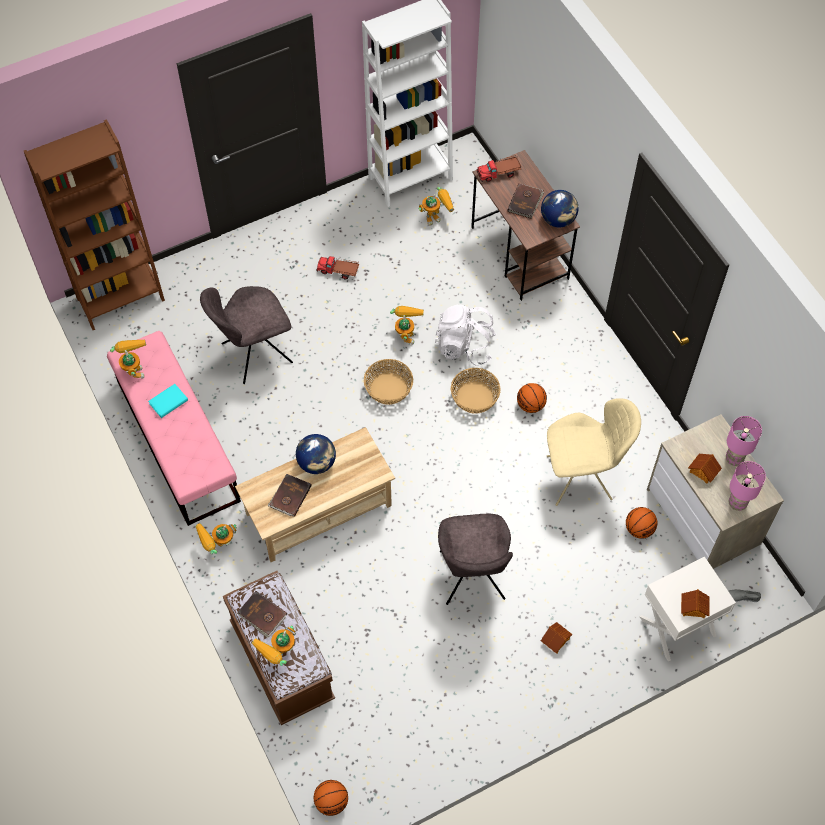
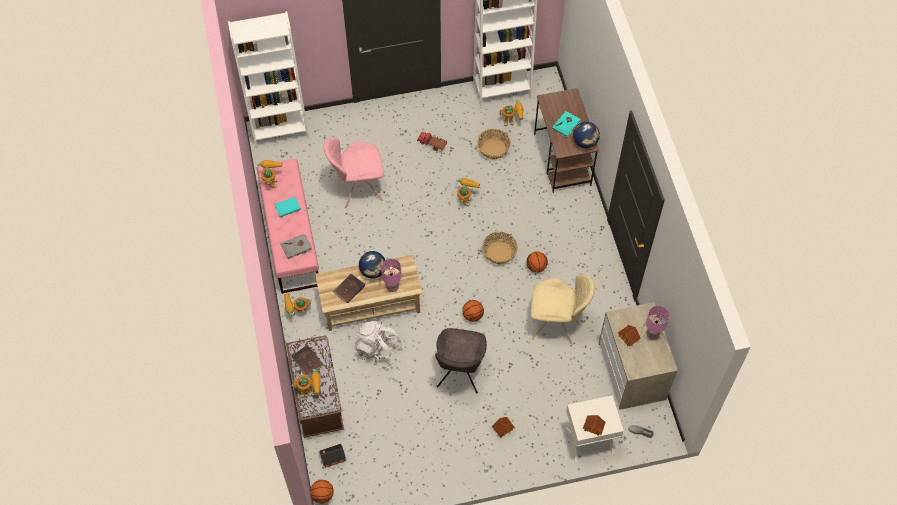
camera: 15 degrees right, 0 degrees up
brown bookcase [24,119,165,330] -> white bookcase [228,11,309,148]
grey chair [200,286,293,384] -> pink chair [323,137,384,207]
toy robot [252,625,296,666] -> toy robot turned 150 degrees counterclockwise [292,369,320,398]
basket [364,359,413,405] -> basket moved to [477,129,511,159]
white backpack [435,305,496,365] -> white backpack moved to [355,321,403,369]
toy truck [476,155,522,182] -> none
brown book [507,184,544,219] -> turquoise book [552,111,581,137]
basketball [626,507,657,539] -> basketball moved to [462,300,484,322]
pink table lamp [729,461,766,511] -> pink table lamp moved to [381,258,402,292]
none -> grey book [280,234,312,259]
none -> toy house [319,444,346,468]

